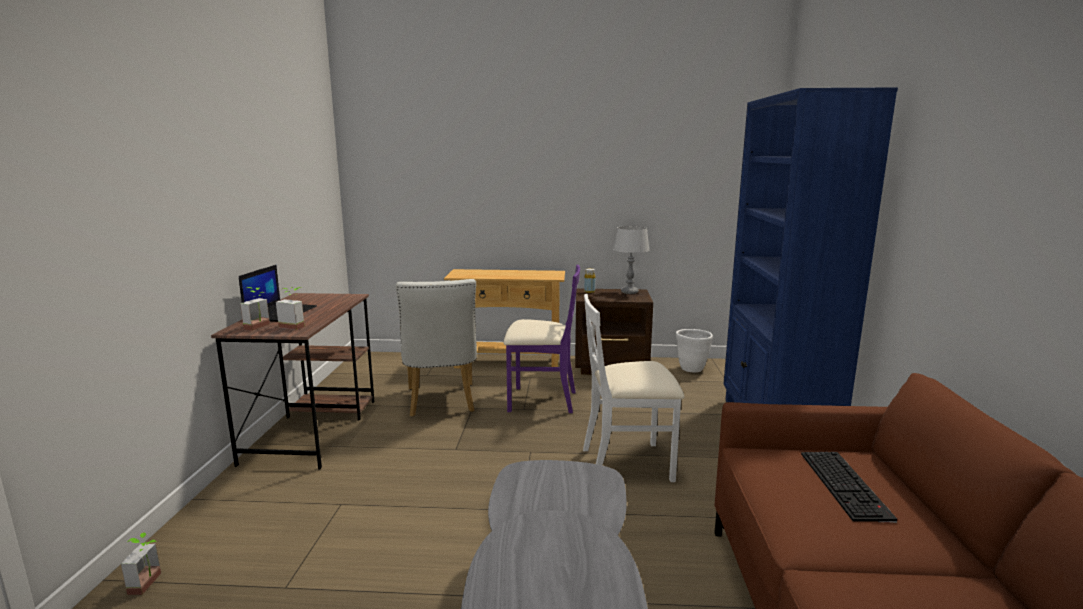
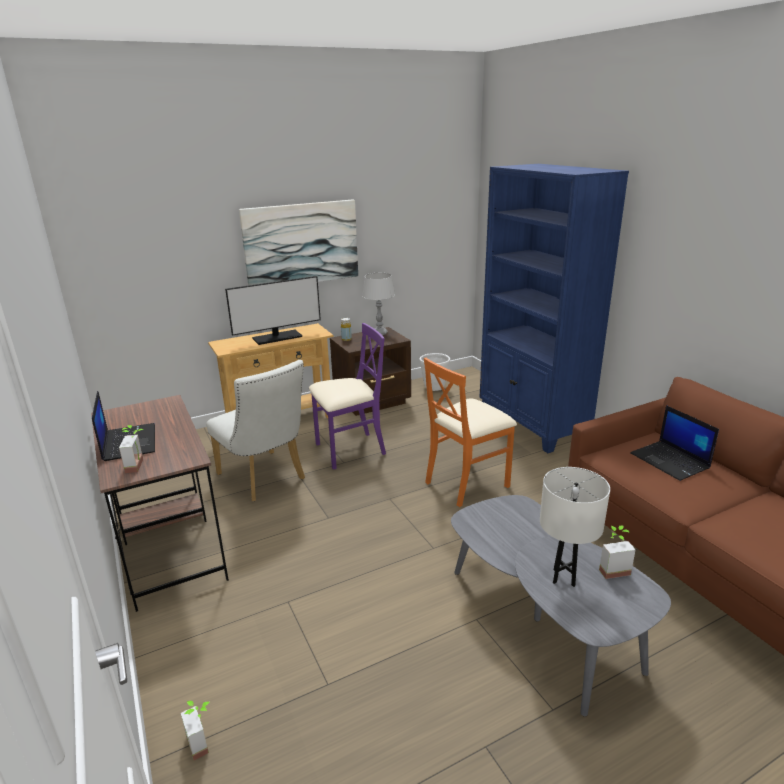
camera: 30 degrees left, 10 degrees up
potted plant [276,287,305,330] -> potted plant moved to [599,525,635,579]
white chair [583,294,684,482] -> orange chair [424,357,517,507]
keyboard [801,452,897,523] -> laptop [630,405,719,481]
none -> monitor [225,276,321,345]
none -> picture [239,200,358,286]
none -> white table lamp [540,467,610,587]

